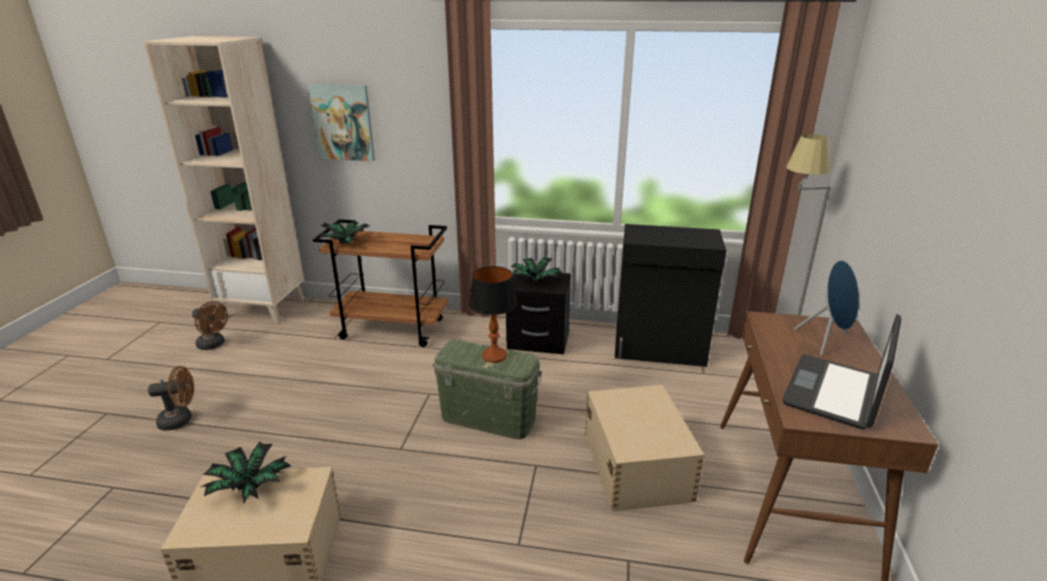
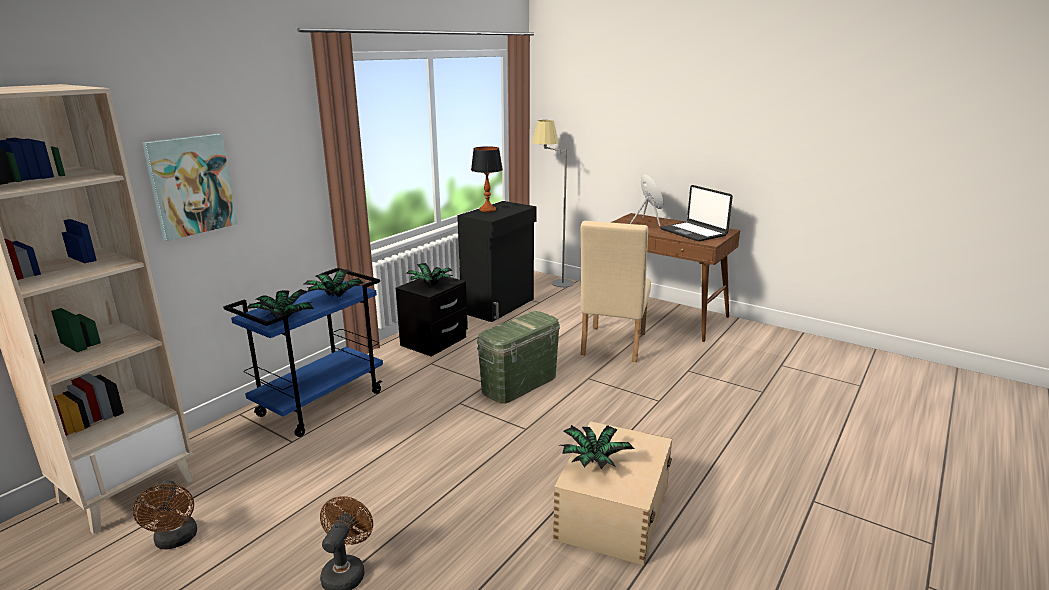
camera: 65 degrees left, 5 degrees down
brown fan [192,301,228,350] -> brown fan turned 105 degrees clockwise [133,480,197,549]
brown cart [313,219,448,347] -> blue cart [223,268,383,437]
table lamp [469,266,517,363] -> table lamp moved to [471,146,503,212]
beige storage box [585,385,704,512] -> beige chair [580,221,651,362]
none -> potted plant [303,269,364,297]

